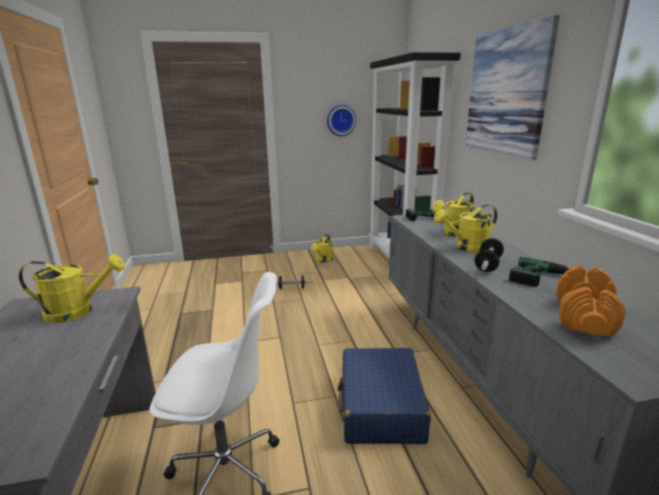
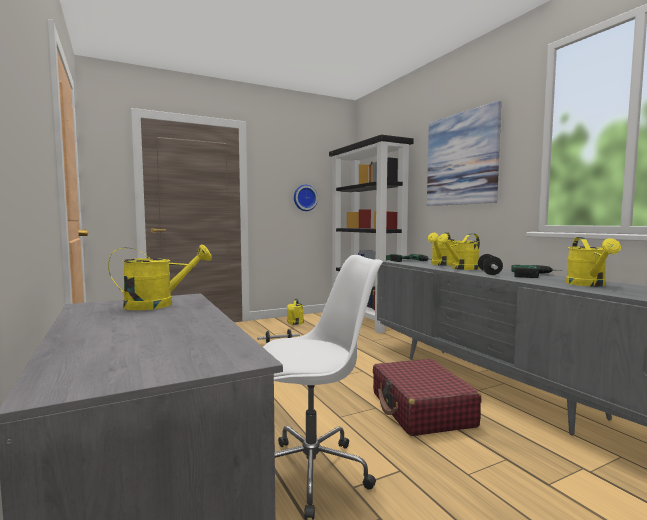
camera: 15 degrees left, 15 degrees down
blue suitcase [338,348,431,444] -> red suitcase [373,359,482,436]
orange dumbbell [556,265,626,338] -> yellow watering can [566,237,621,287]

